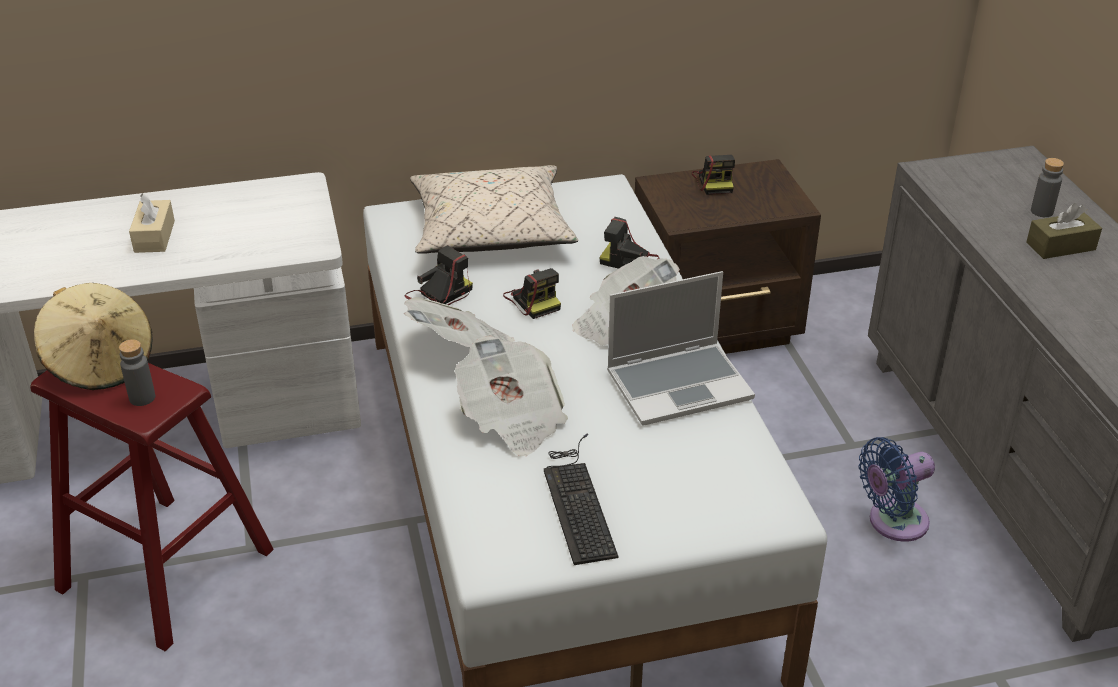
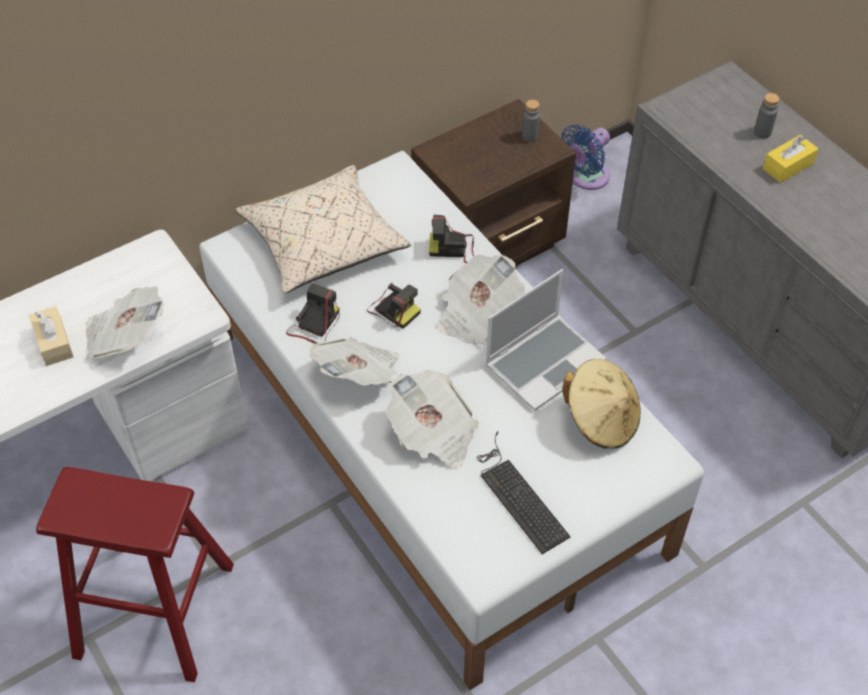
camera: 20 degrees left, 15 degrees up
beige hat [34,283,153,390] -> beige hat moved to [562,359,641,449]
grey bottle [119,339,155,406] -> grey bottle moved to [522,100,540,142]
camera [692,155,735,195] -> none
blue fan [859,437,935,542] -> blue fan moved to [561,124,610,190]
brown tissue box [1026,203,1102,259] -> yellow tissue box [763,135,819,183]
none -> newspaper [85,286,164,358]

